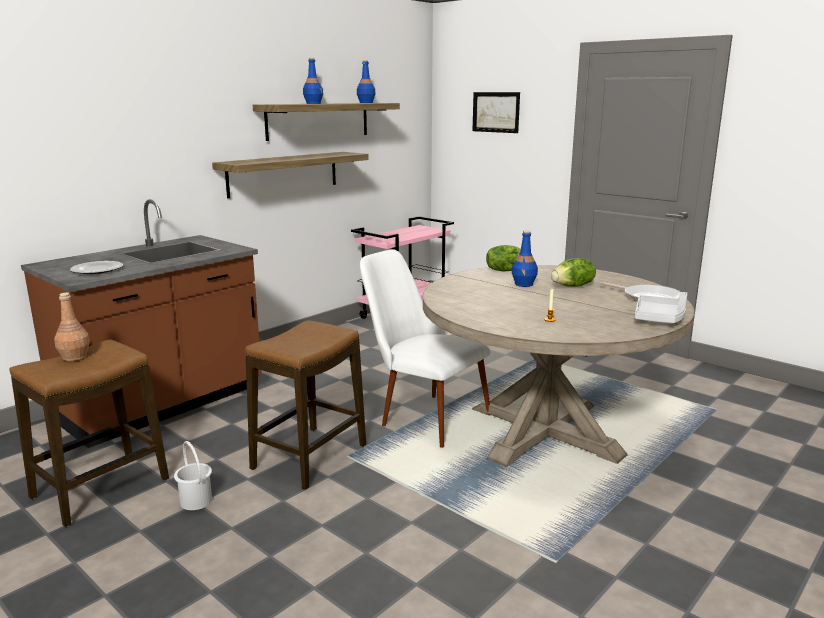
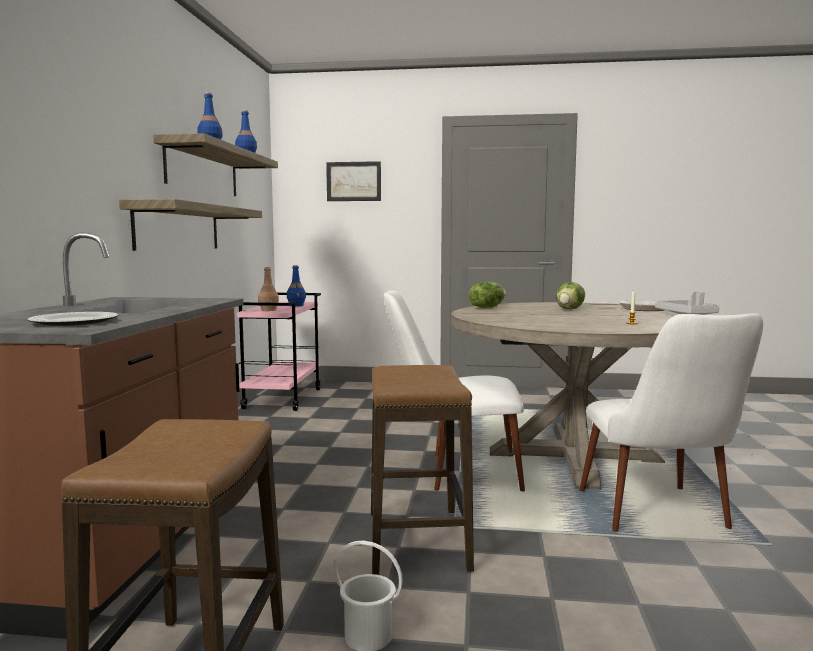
camera: 35 degrees left, 10 degrees down
brown bottle [54,293,90,361] -> brown bottle moved to [258,267,279,311]
blue bottle [512,230,538,287] -> blue bottle moved to [287,265,306,307]
none -> white chair [580,314,763,532]

